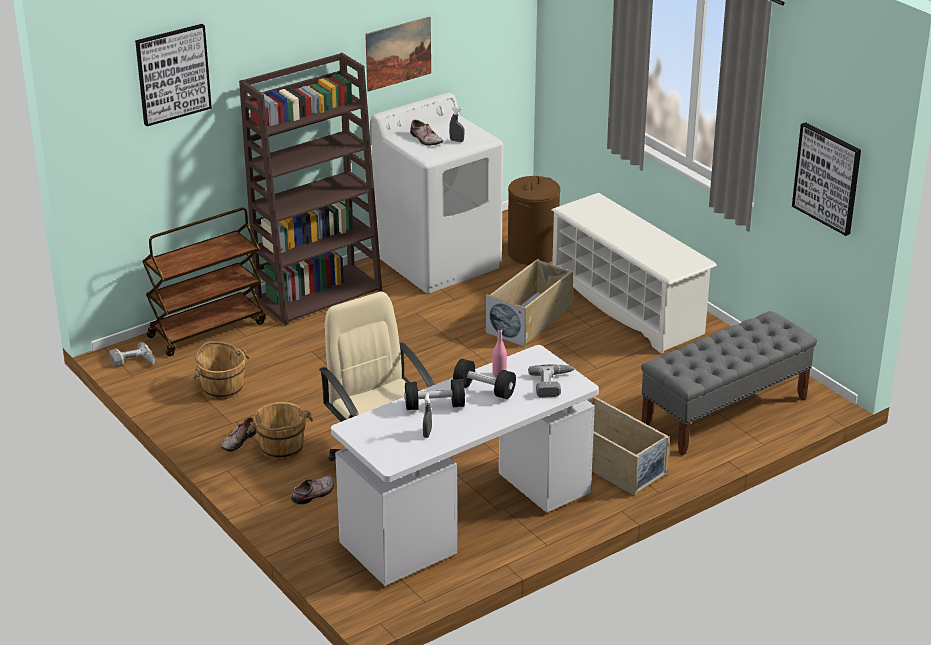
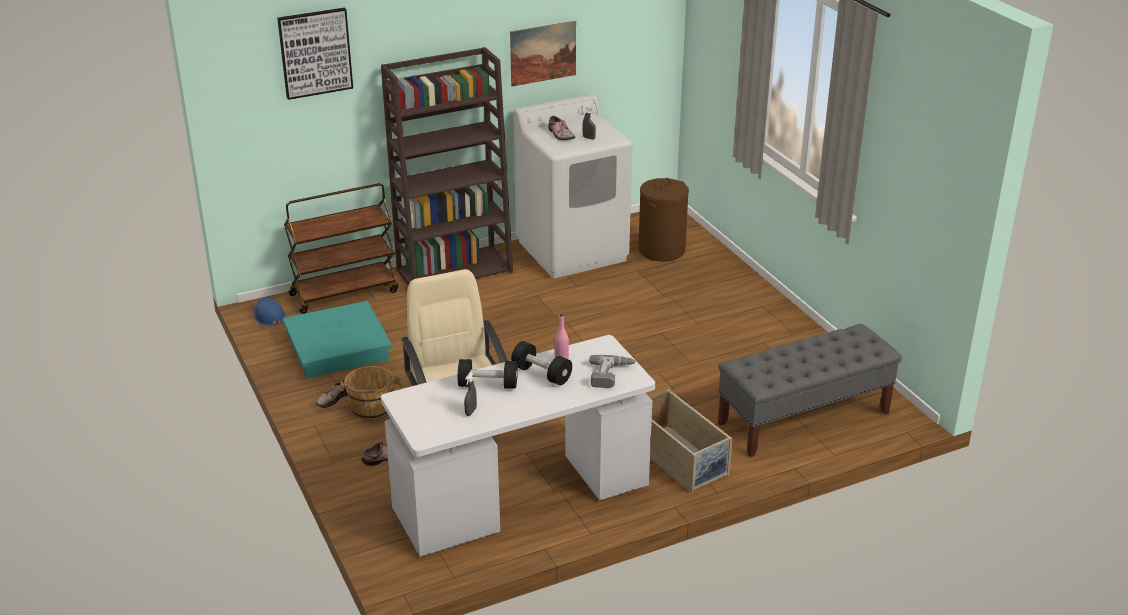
camera: 10 degrees right, 0 degrees up
power drill [109,342,155,367] -> blue hard hat [254,298,286,326]
brown bucket [193,341,250,399] -> turquoise storage box [283,301,392,378]
beige storage box [486,259,574,347] -> none
white shoe rack [551,193,717,354] -> none
picture [792,122,861,236] -> none

